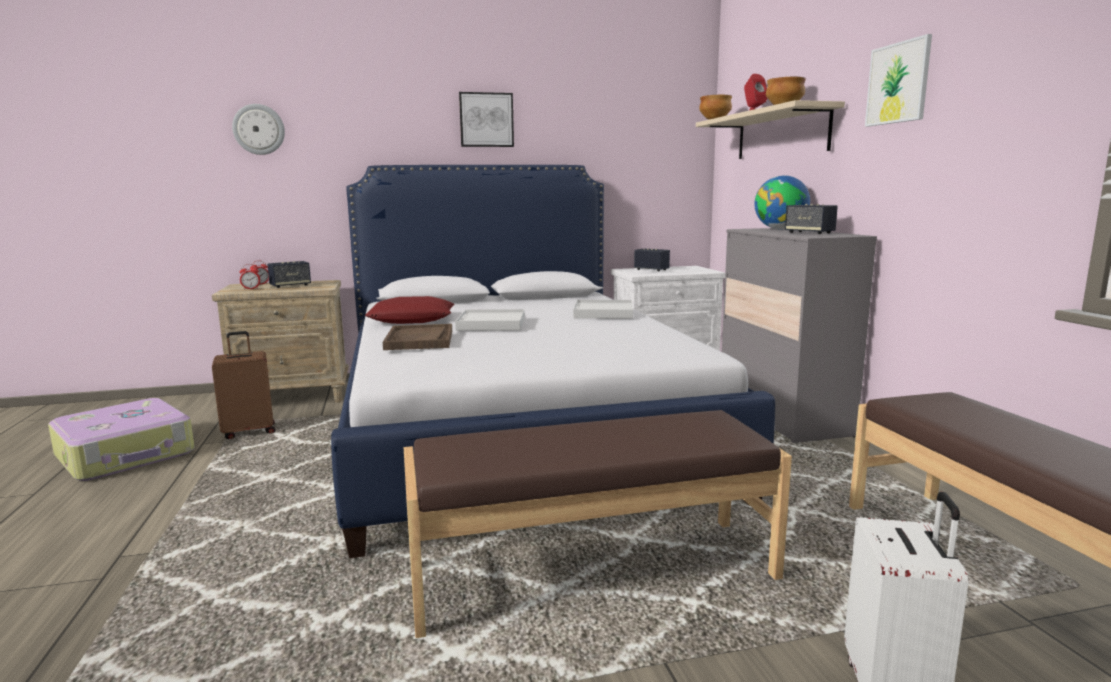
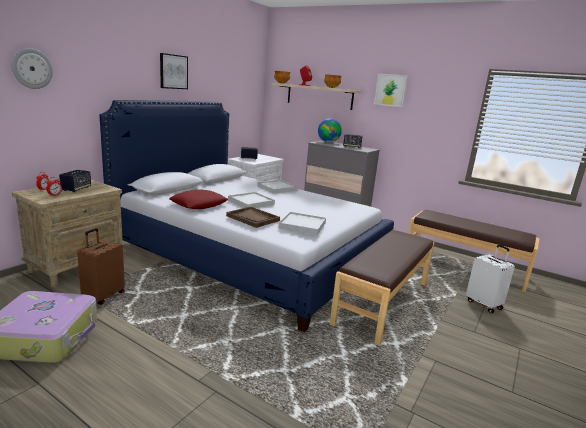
camera: 45 degrees left, 5 degrees up
none -> white tray [279,212,326,235]

